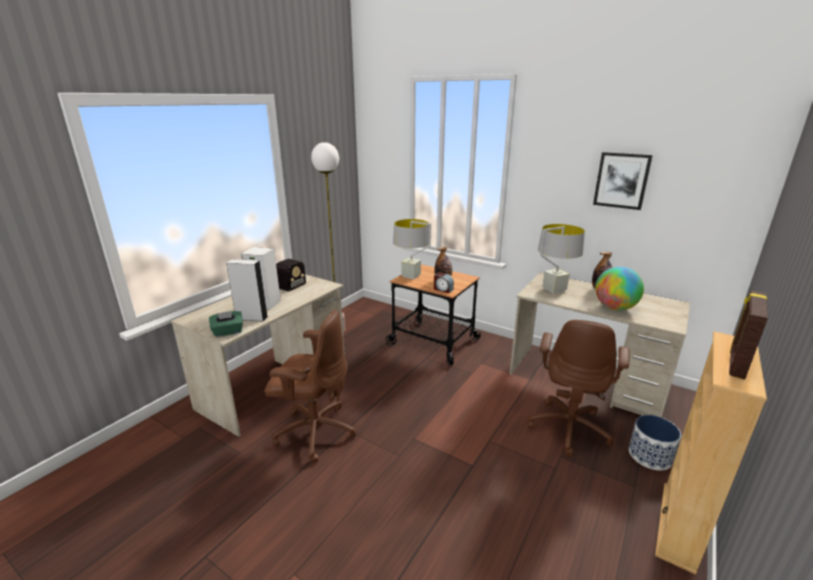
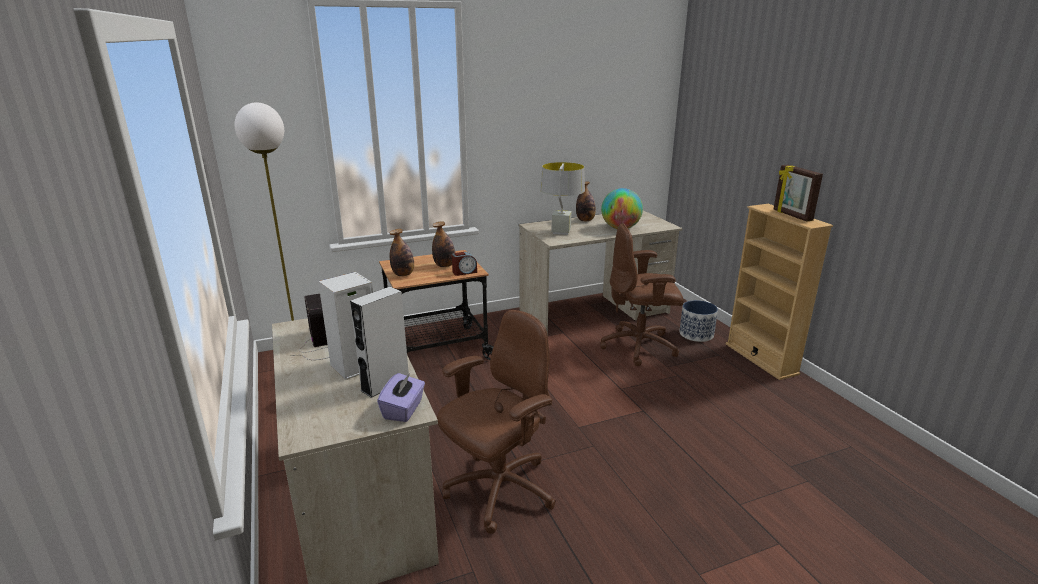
camera: 55 degrees left, 0 degrees up
green tissue box [209,311,243,337] -> purple tissue box [377,372,425,422]
grey table lamp [393,219,431,279] -> bottle [390,229,414,276]
brown office chair [528,320,630,457] -> brown office chair turned 120 degrees clockwise [600,223,684,366]
picture [593,152,653,210] -> none

